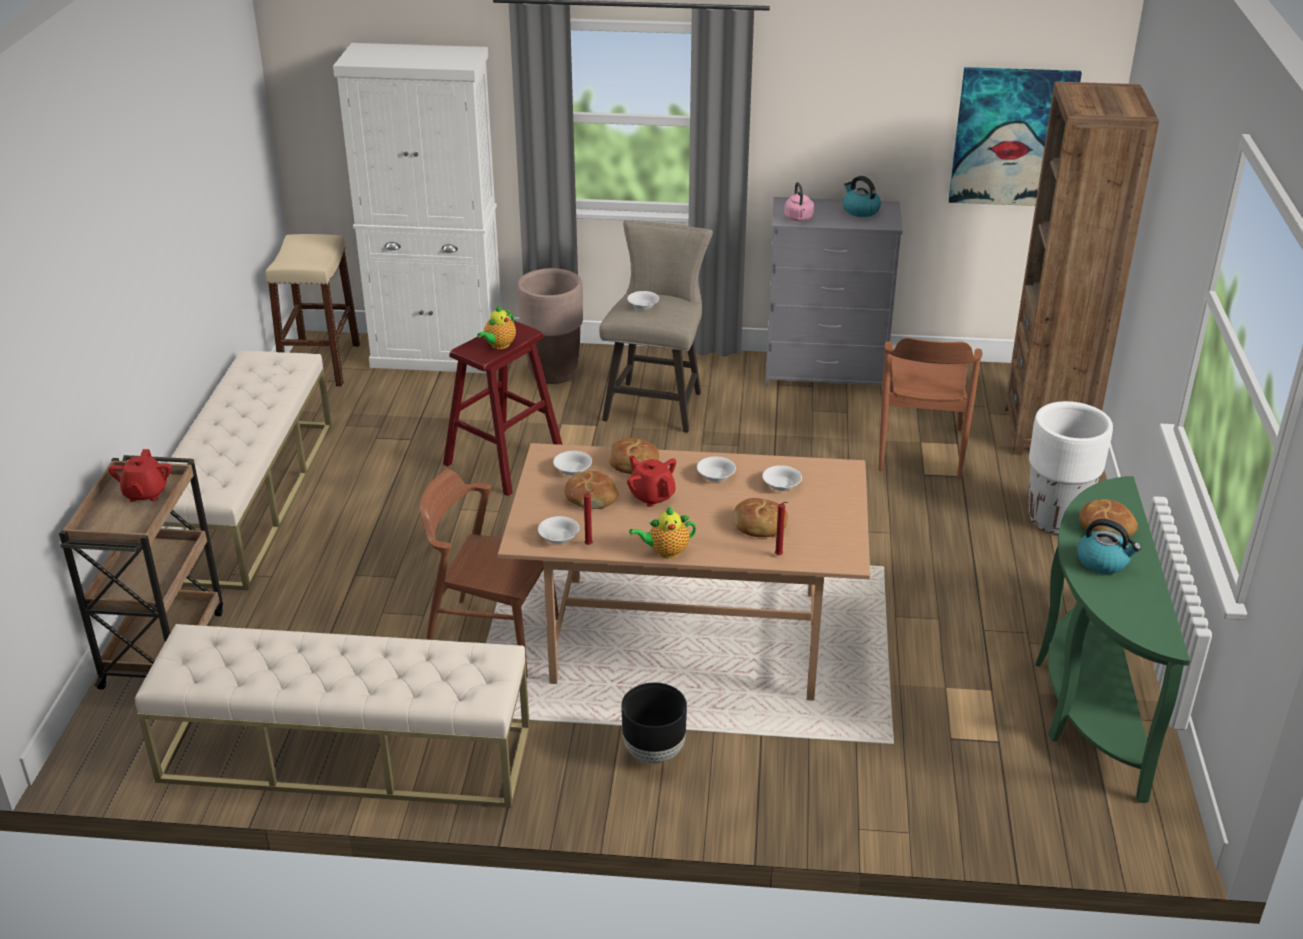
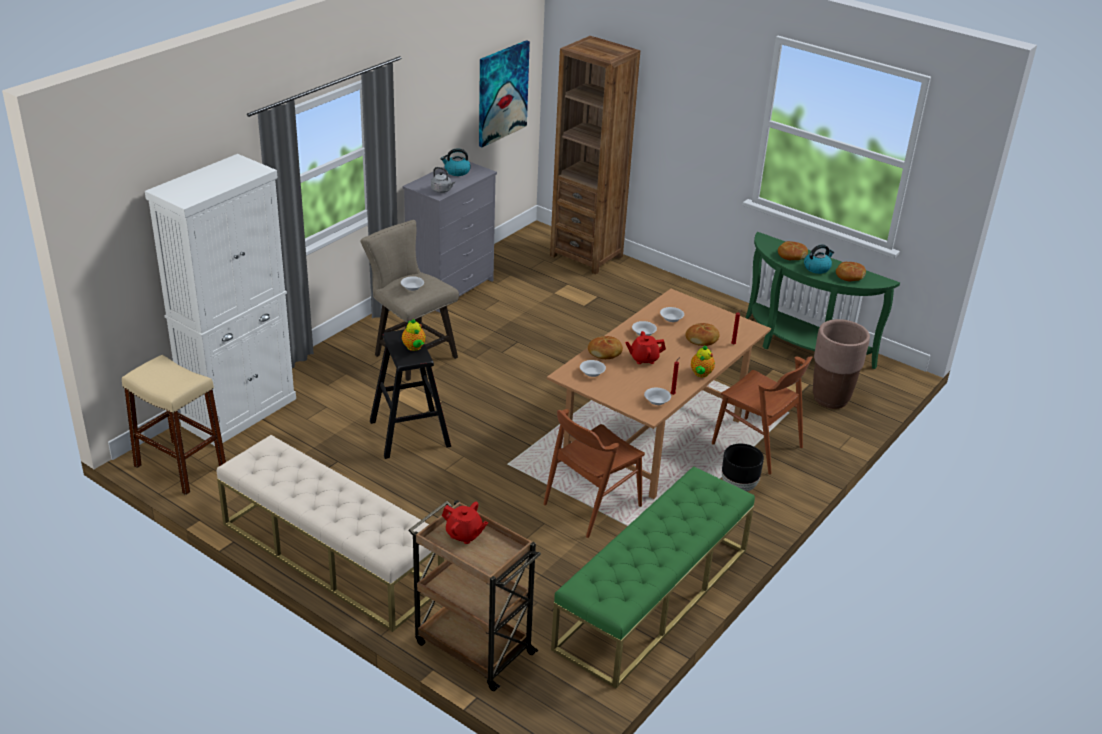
camera: 60 degrees left, 0 degrees up
beige bench [135,624,530,808] -> green bench [551,466,755,688]
red stool [443,321,562,496] -> black stool [370,329,451,459]
brown planter [517,268,583,384] -> brown planter moved to [813,319,870,409]
bread [564,471,618,509] -> bread moved to [836,262,866,282]
pink kettle [784,182,814,221] -> grey kettle [431,167,455,193]
brown chair [879,338,982,478] -> brown chair moved to [712,357,812,474]
white planter [1028,401,1113,534] -> none

